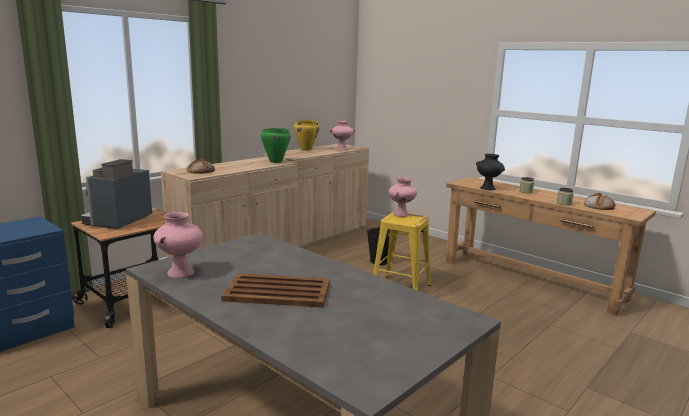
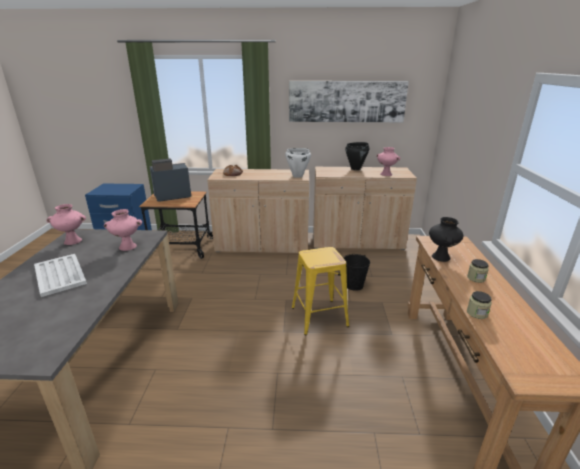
camera: 50 degrees right, 10 degrees up
brown tray [221,273,330,308] -> white tray [34,254,87,297]
green cooking pot [261,128,291,163] -> white cooking pot [285,148,311,178]
yellow cooking pot [294,120,320,151] -> black cooking pot [345,142,370,170]
pink vase [389,177,417,217] -> pink vase moved to [104,209,142,251]
bread [584,193,616,210] -> none
none -> picture [289,81,409,122]

